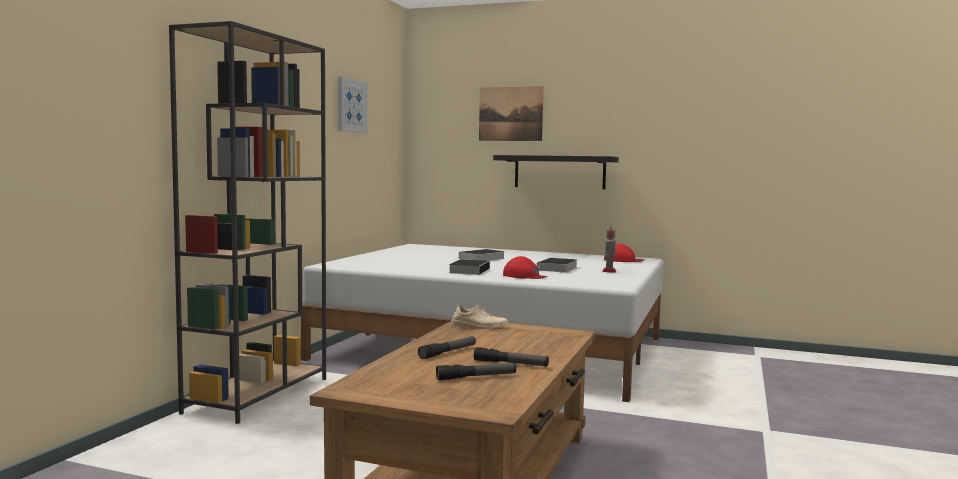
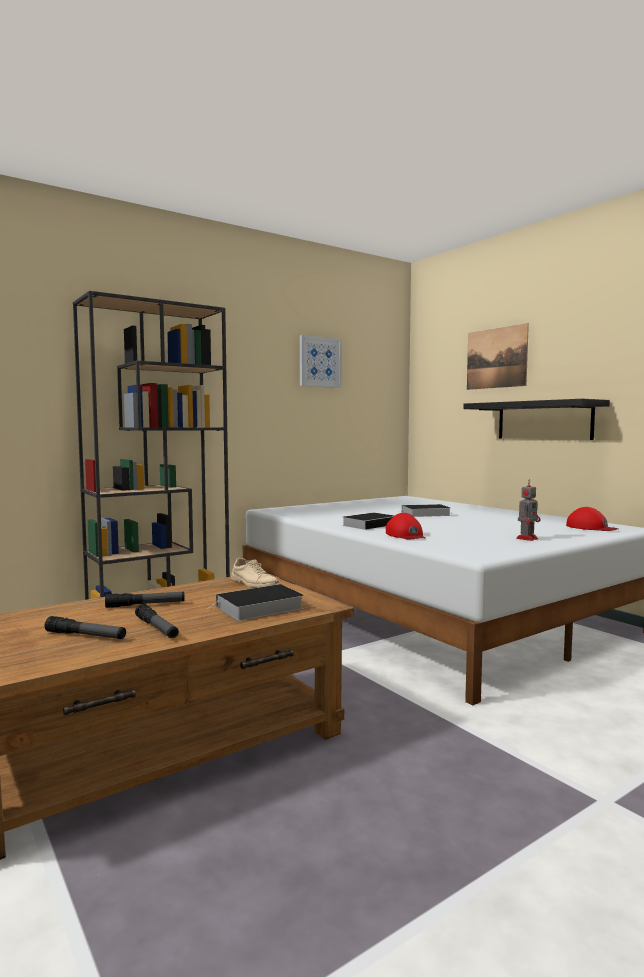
camera: 35 degrees right, 0 degrees up
book [537,258,577,273] -> book moved to [208,584,304,621]

